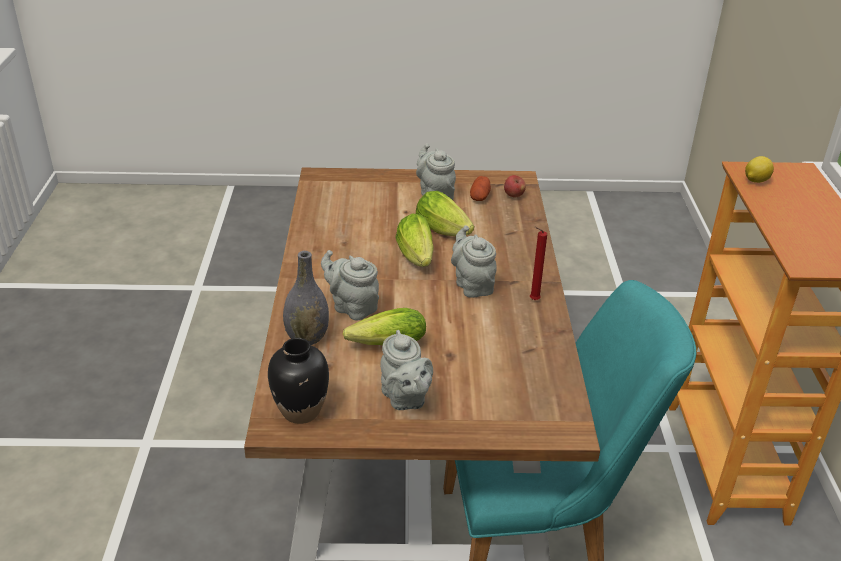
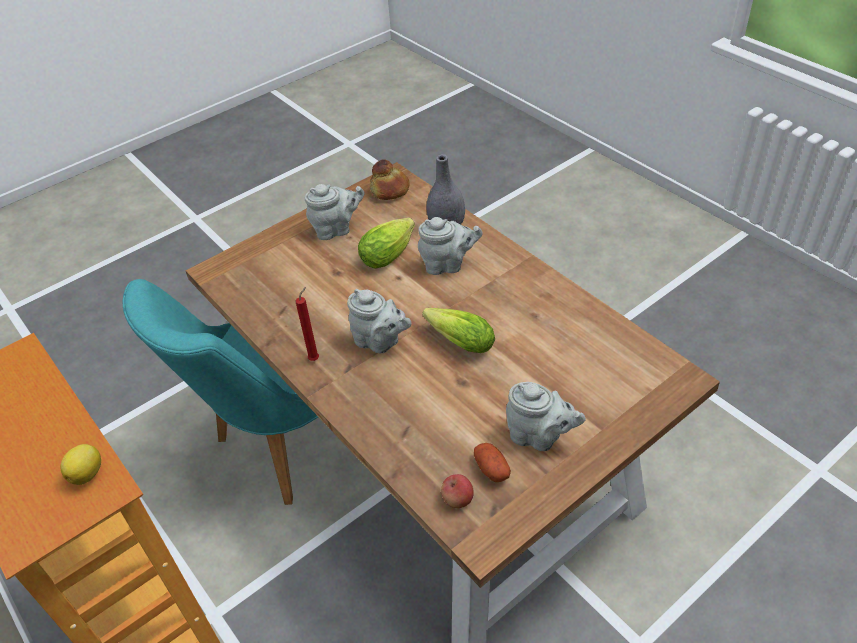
camera: 145 degrees right, 10 degrees up
black vase [268,338,329,424] -> bread [370,160,410,200]
grey teapot [380,330,433,410] -> grey teapot turned 135 degrees clockwise [305,184,364,240]
lettuce [416,191,474,236] -> none

